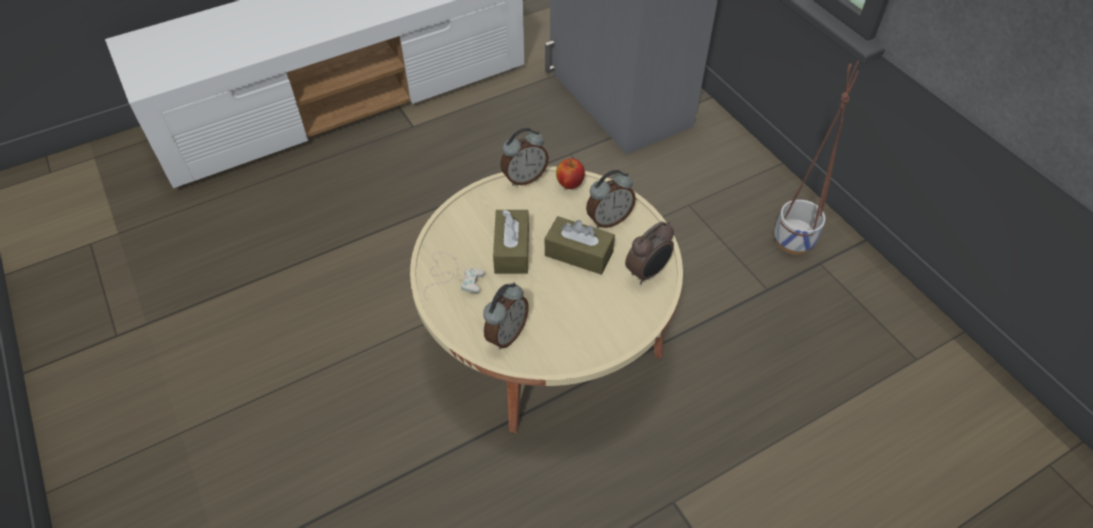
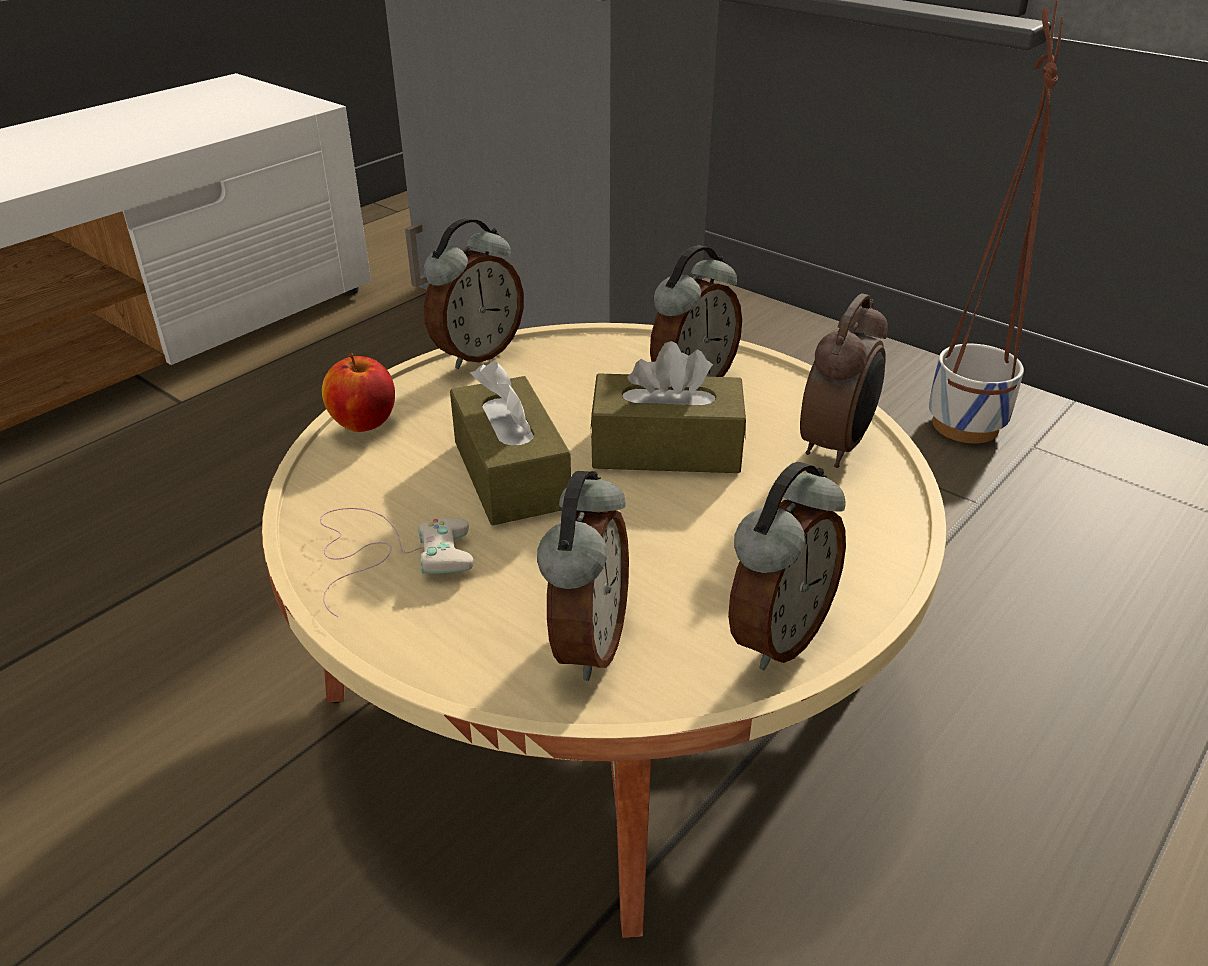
camera: 20 degrees left, 15 degrees down
apple [556,158,585,189] -> apple moved to [322,353,395,432]
none -> alarm clock [728,462,846,670]

